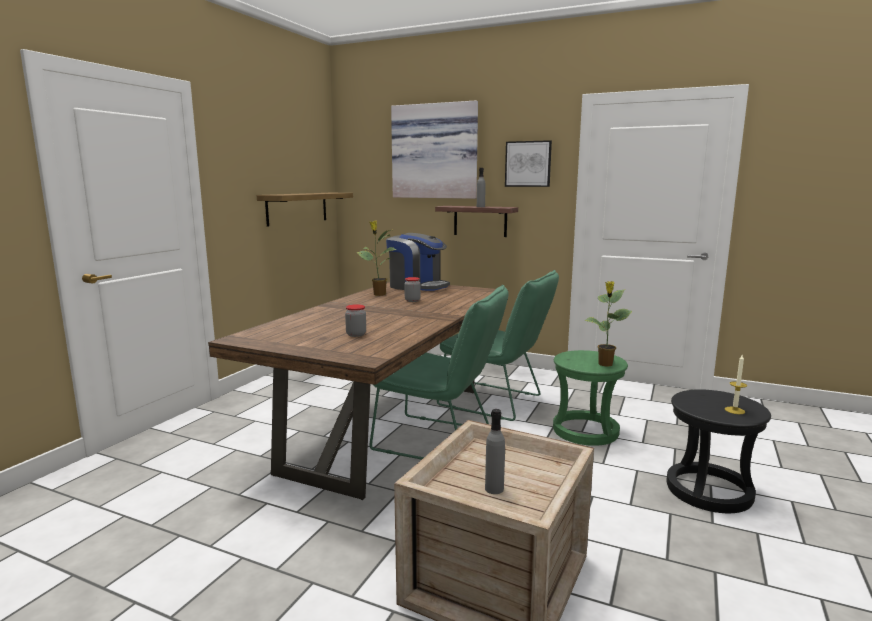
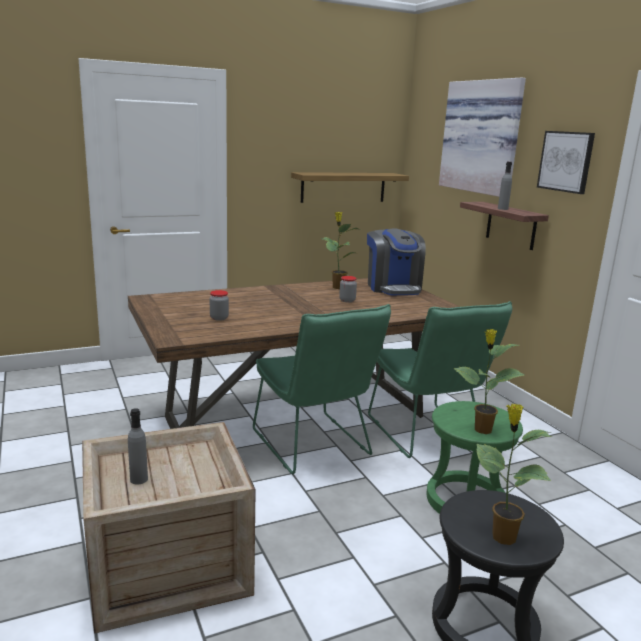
camera: 40 degrees right, 5 degrees up
candle [725,355,747,414] -> potted plant [476,404,552,545]

